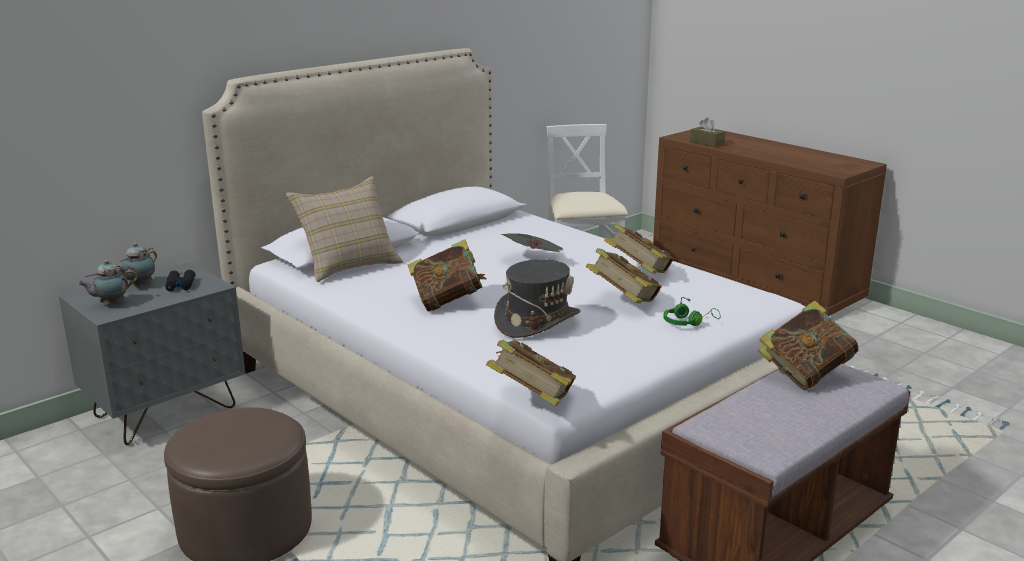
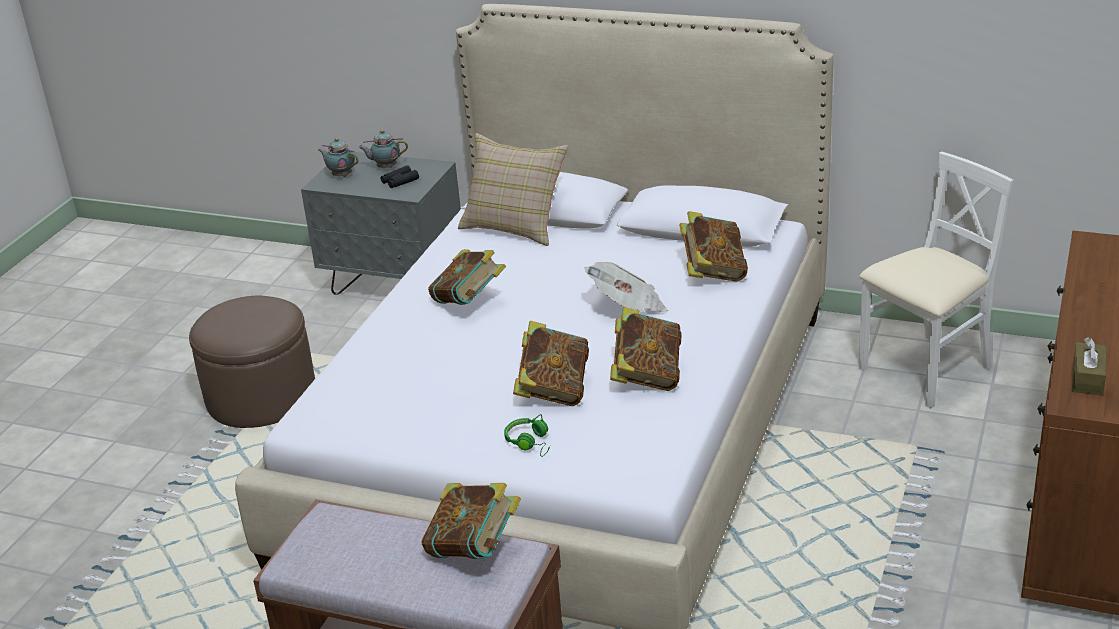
camera: 65 degrees right, 10 degrees up
book [486,340,576,406] -> book moved to [679,211,748,282]
grey hat [494,259,581,338] -> none
brown tissue box [690,117,726,147] -> brown tissue box moved to [1072,337,1107,395]

